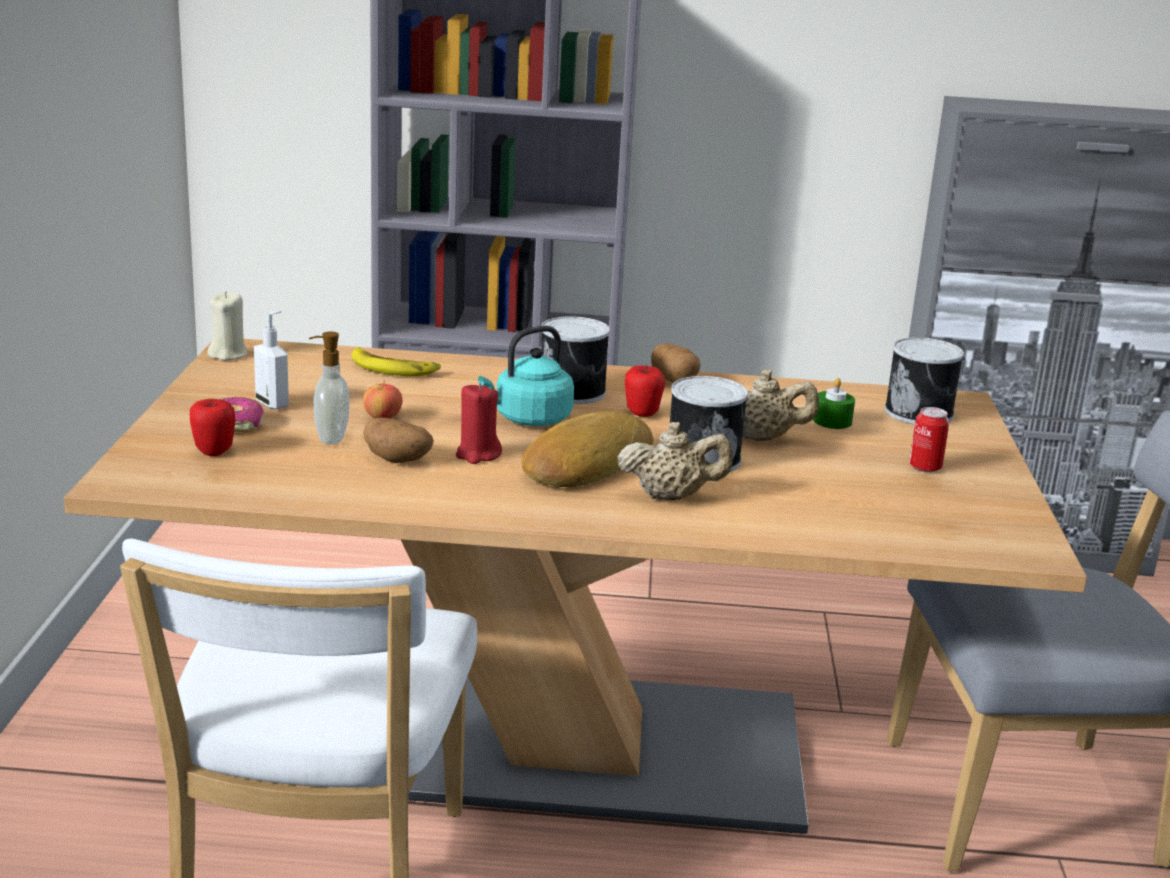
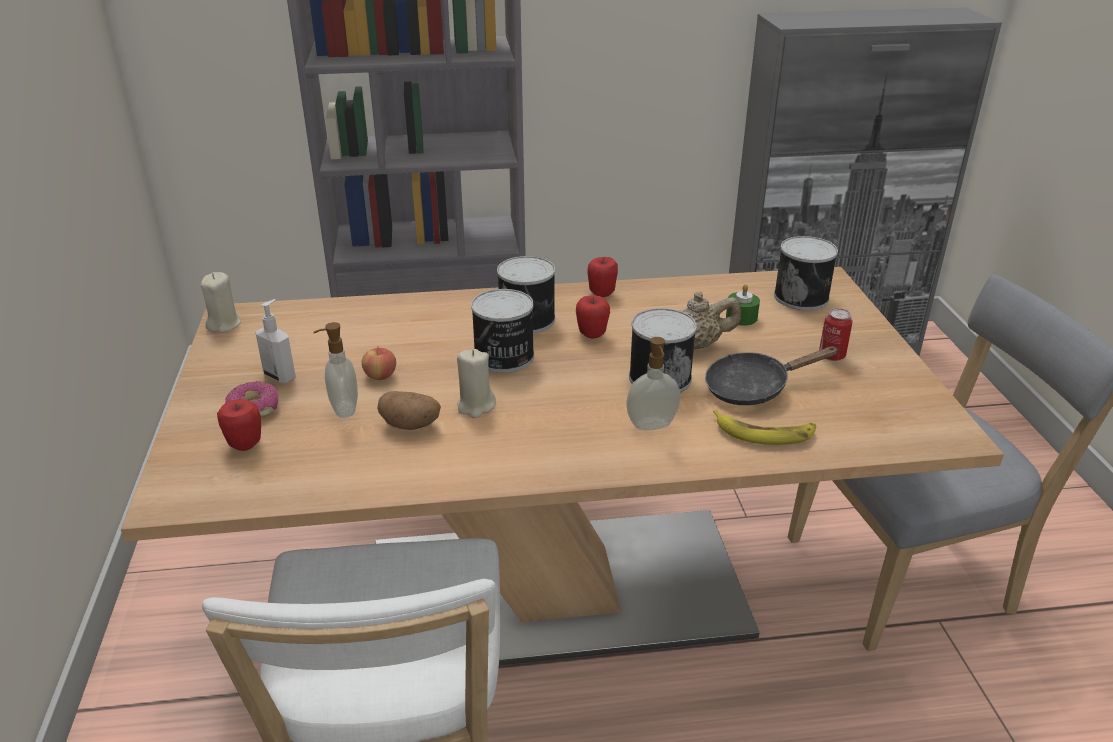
camera: 10 degrees left, 10 degrees up
banana [351,347,441,376] -> banana moved to [713,410,816,445]
red candle [456,383,502,464] -> beige candle [457,349,496,418]
turquoise kettle [478,326,574,426] -> can [471,289,534,373]
bread [522,411,653,487] -> none
beige teapot [617,422,733,501] -> soap dispenser [626,337,680,430]
potato [651,343,701,383] -> apple [587,257,618,297]
none -> black frying pan [705,346,839,405]

